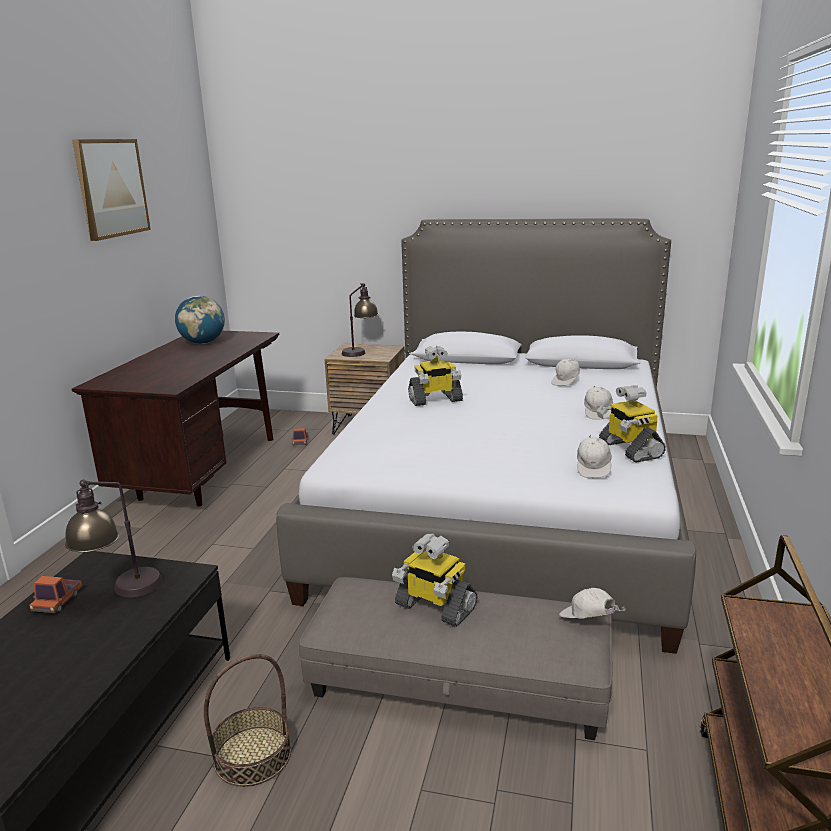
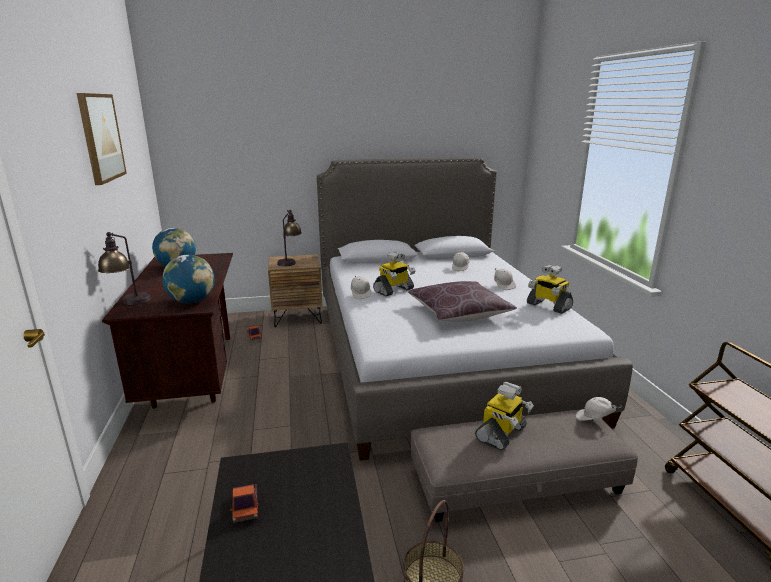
camera: 25 degrees left, 0 degrees up
table lamp [65,479,163,597] -> table lamp moved to [98,232,151,305]
toy robot [392,534,478,627] -> toy robot turned 60 degrees counterclockwise [475,382,534,451]
white cap [577,435,612,478] -> white cap moved to [351,276,371,299]
none -> globe [162,255,214,303]
none -> brown pillow [408,281,517,322]

